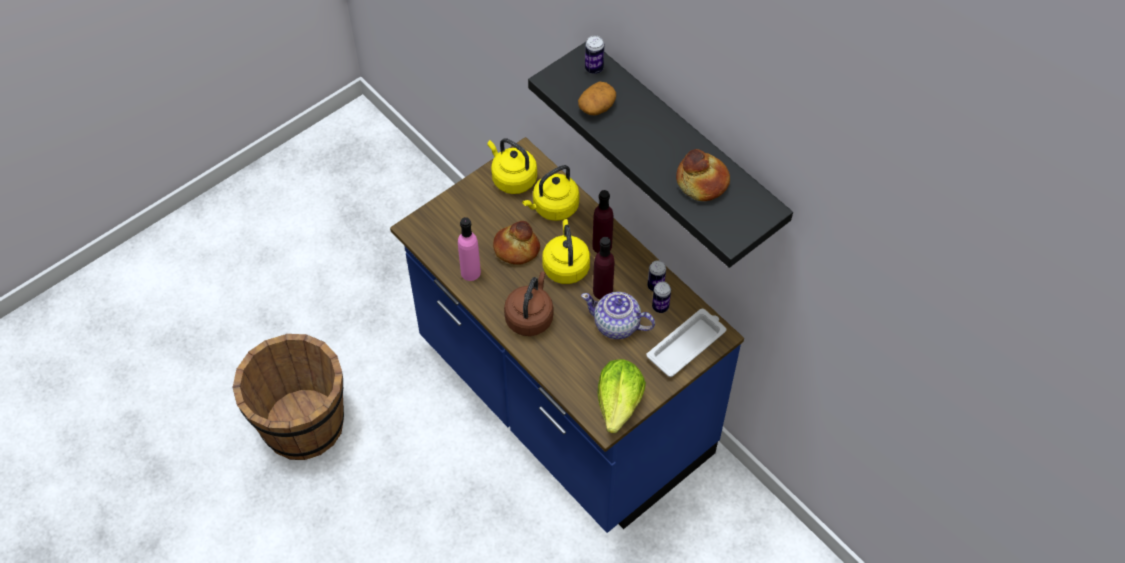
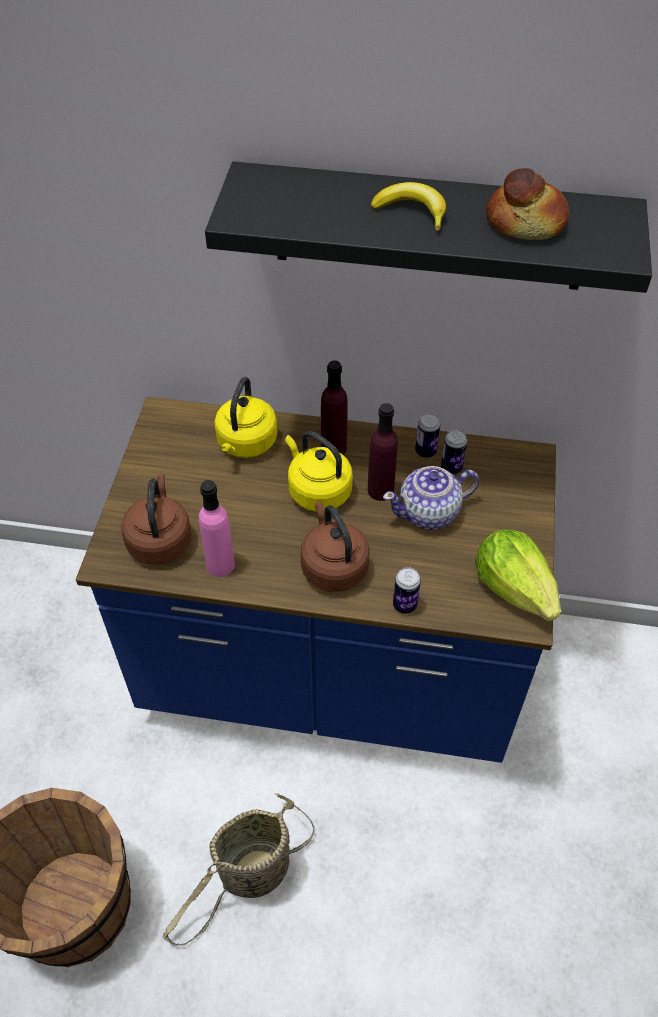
camera: 40 degrees left, 5 degrees down
yellow kettle [487,138,537,194] -> none
bread [493,221,540,265] -> none
potato [578,82,616,116] -> none
can [585,35,604,74] -> can moved to [393,567,421,614]
white tray [646,309,726,377] -> none
none -> brown kettle [121,474,192,565]
none -> basket [163,793,315,946]
none -> banana [371,182,446,231]

